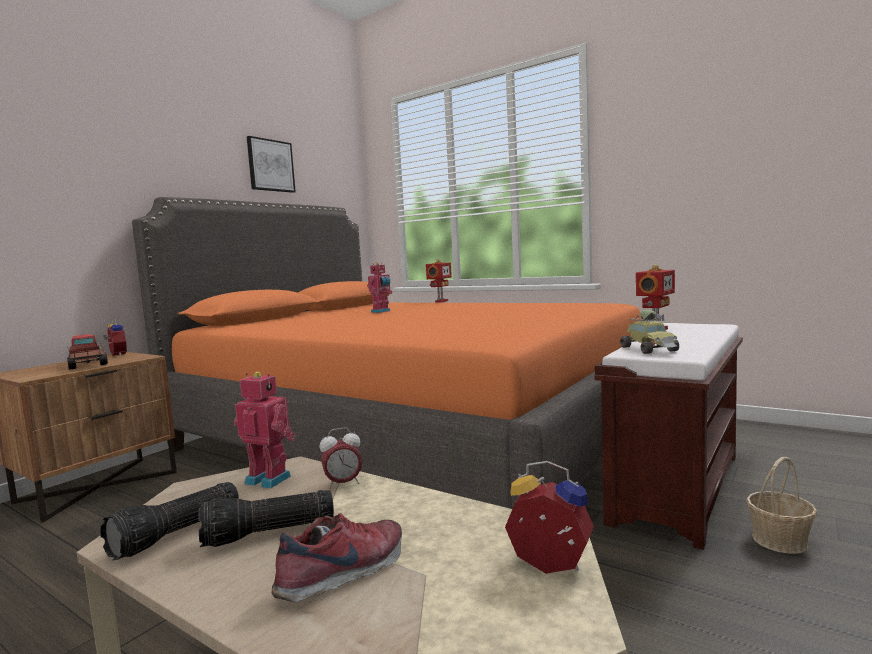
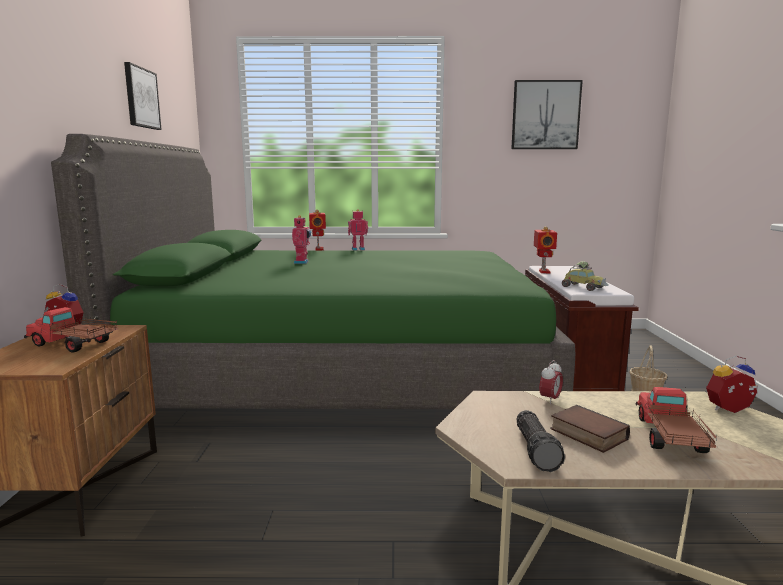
camera: 35 degrees left, 5 degrees up
orange bed [132,197,641,509] -> green bed [51,134,575,409]
flashlight [199,490,334,547] -> book [550,405,630,453]
toy robot [234,372,296,488] -> toy robot moved to [348,209,368,250]
shoe [272,513,402,602] -> toy truck [635,387,717,453]
none -> picture [511,80,583,149]

